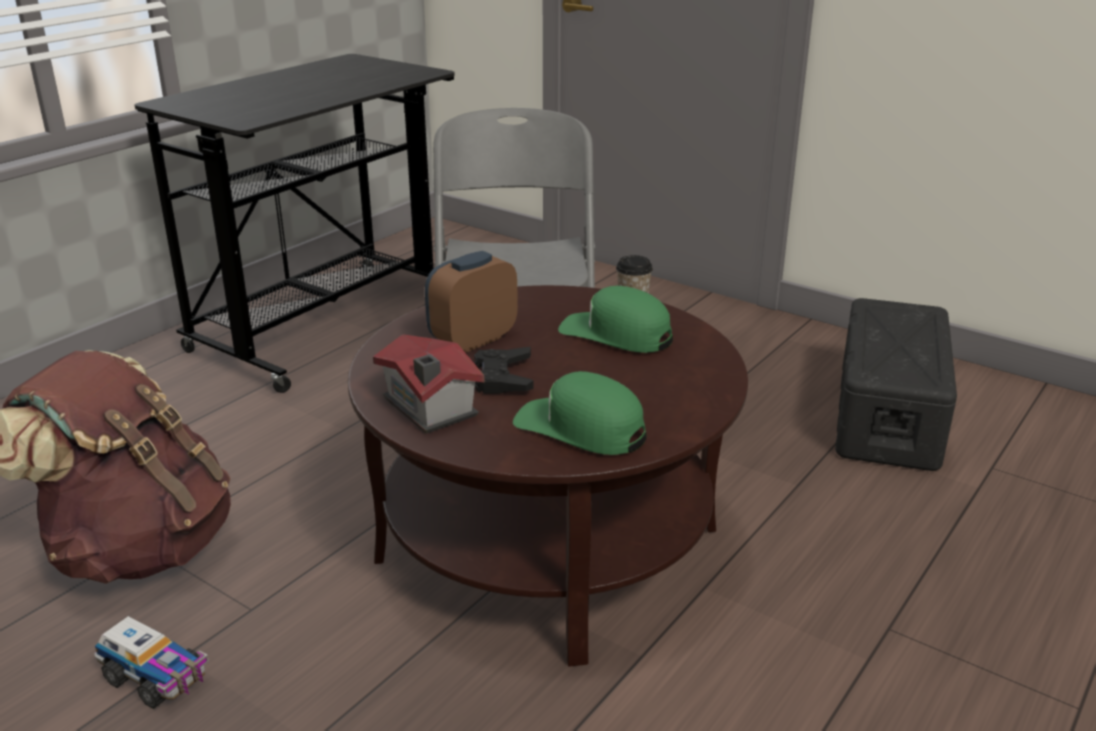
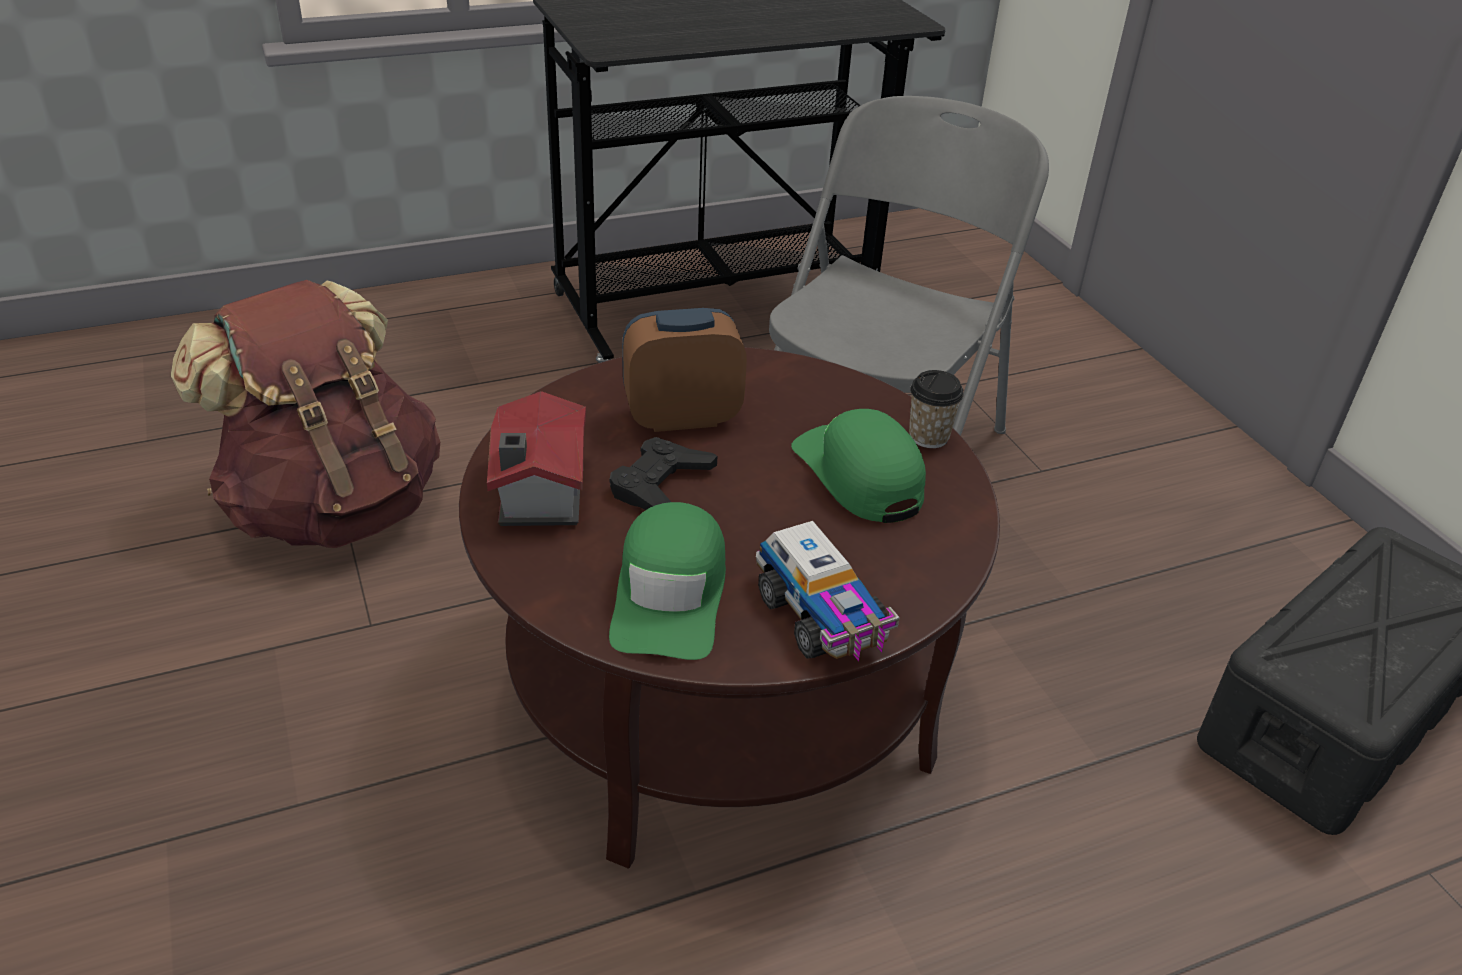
camera: 30 degrees right, 10 degrees up
toy truck [94,616,209,709] -> toy truck moved to [756,521,900,661]
green cap [513,371,647,455] -> green cap turned 150 degrees counterclockwise [609,502,726,660]

